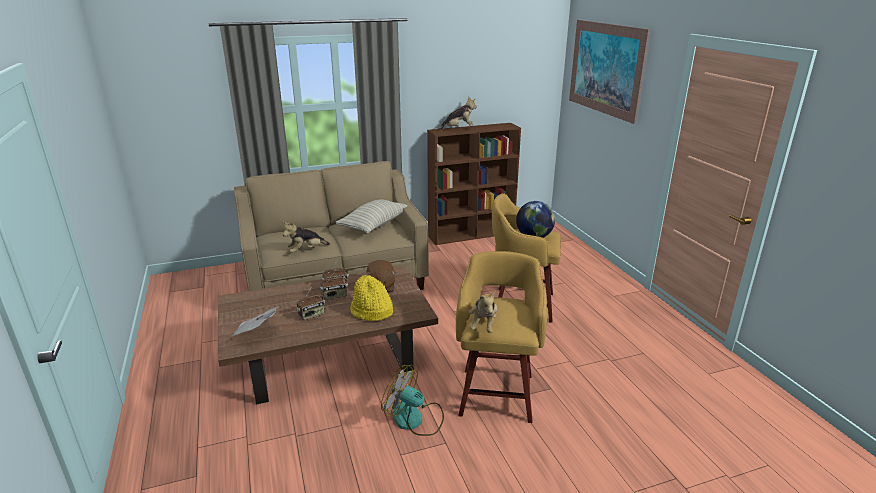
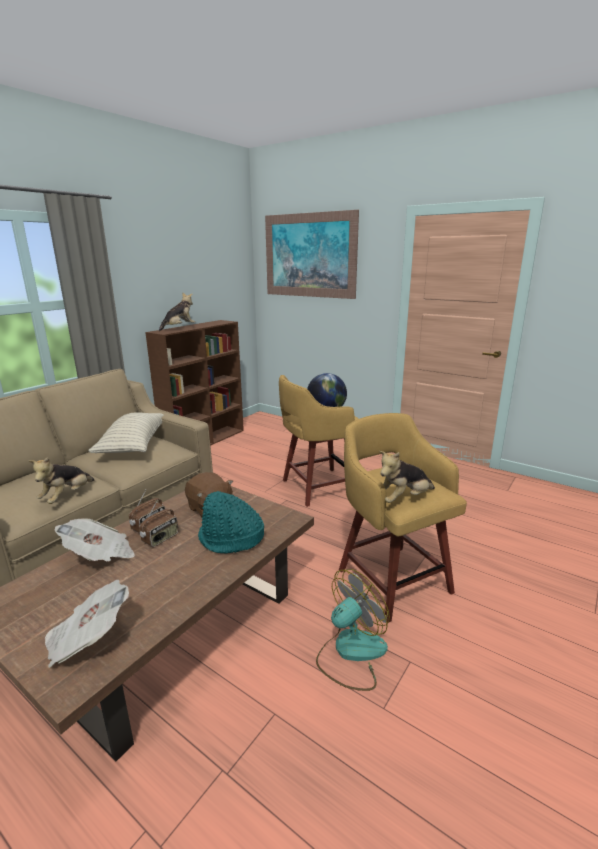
camera: 35 degrees left, 5 degrees down
radio [296,287,325,320] -> none
yellow hat [350,275,393,321] -> turquoise hat [198,491,264,553]
fan [381,365,444,436] -> fan turned 150 degrees clockwise [316,569,390,691]
plush toy [468,292,497,333] -> plush toy turned 90 degrees clockwise [379,451,435,503]
none -> newspaper [55,518,135,562]

